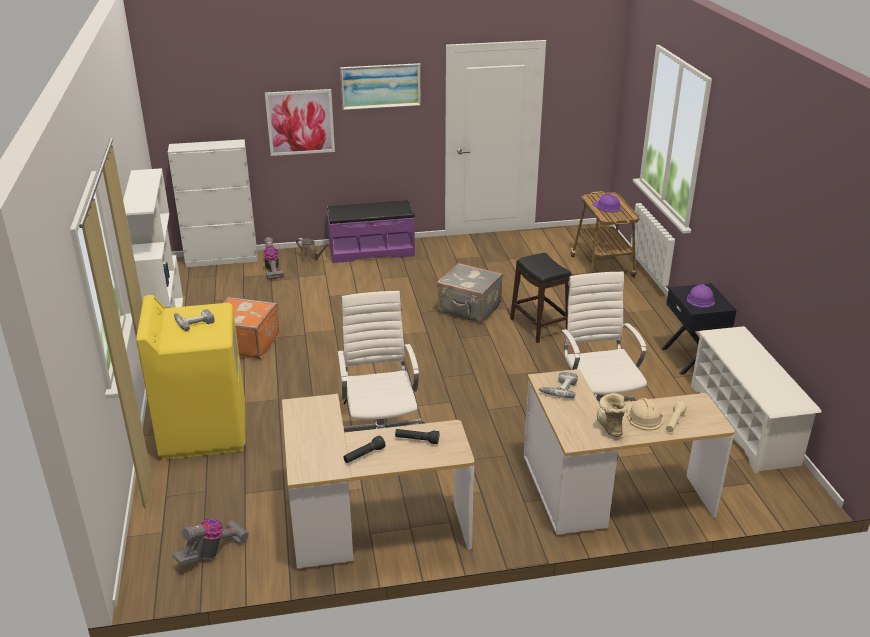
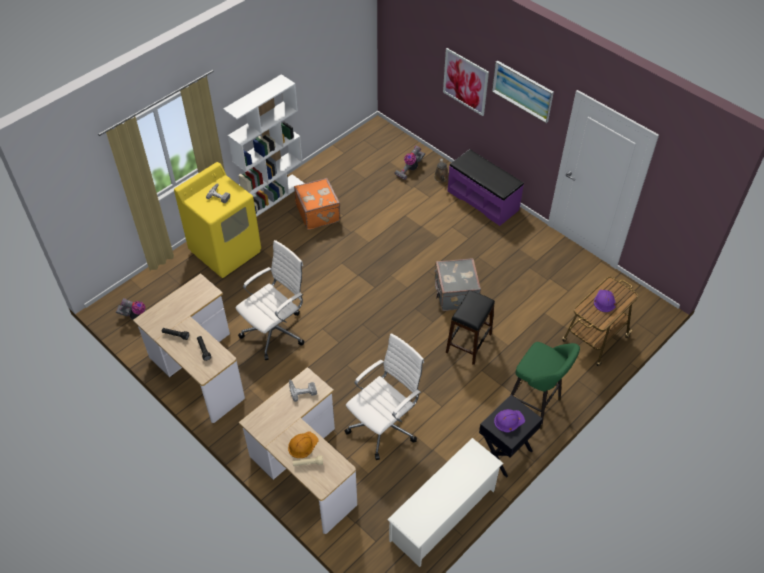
camera: 55 degrees right, 20 degrees up
white cabinet [168,139,258,267] -> none
boot [597,393,627,437] -> none
beige hard hat [627,398,664,431] -> orange hard hat [288,431,319,458]
none -> green stool [511,342,580,429]

